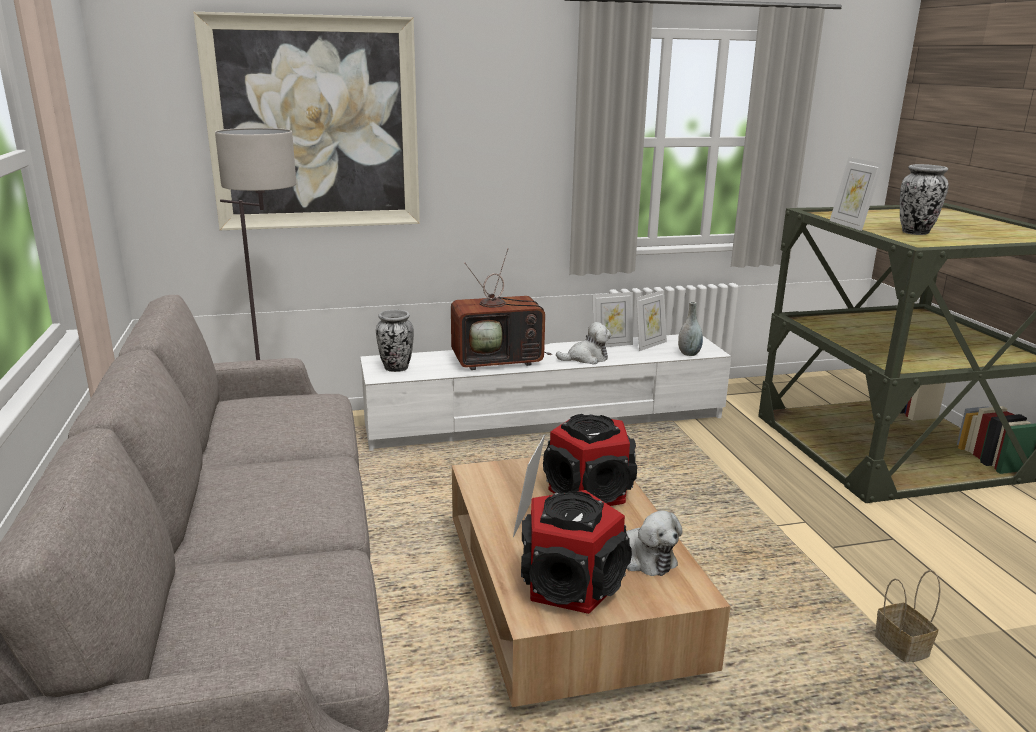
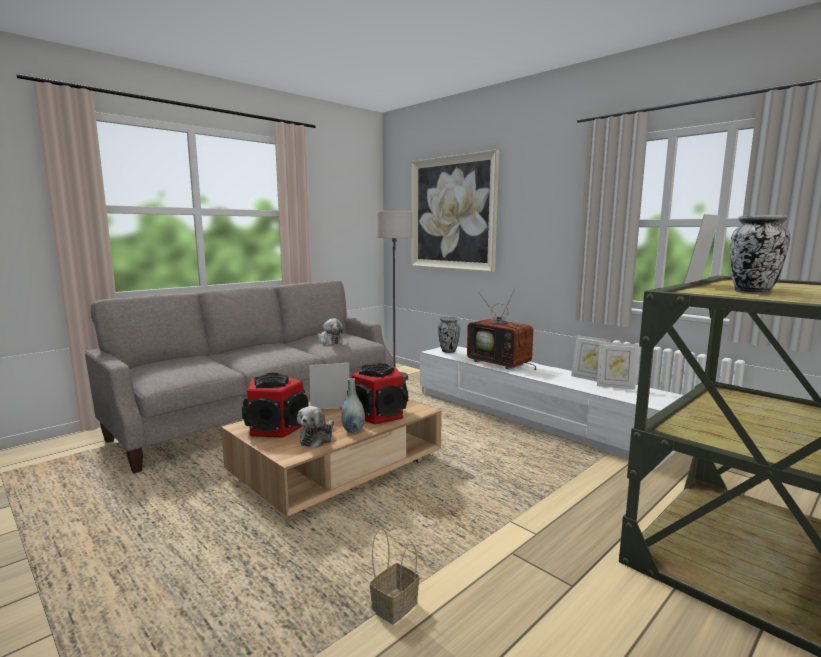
camera: 60 degrees right, 10 degrees down
plush toy [556,322,611,365] -> plush toy moved to [317,319,343,345]
grey vase [678,301,703,356] -> grey vase moved to [341,378,365,433]

